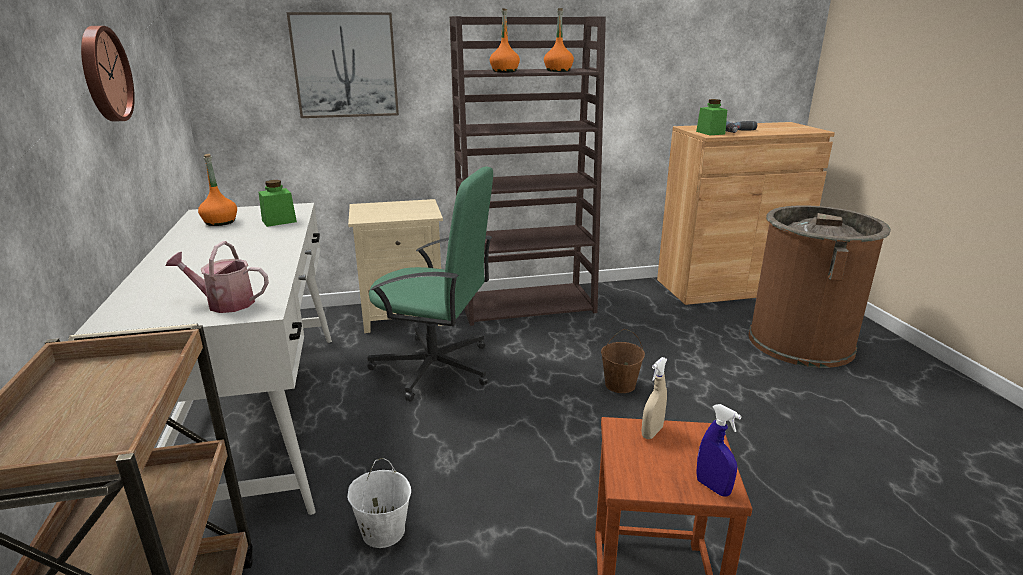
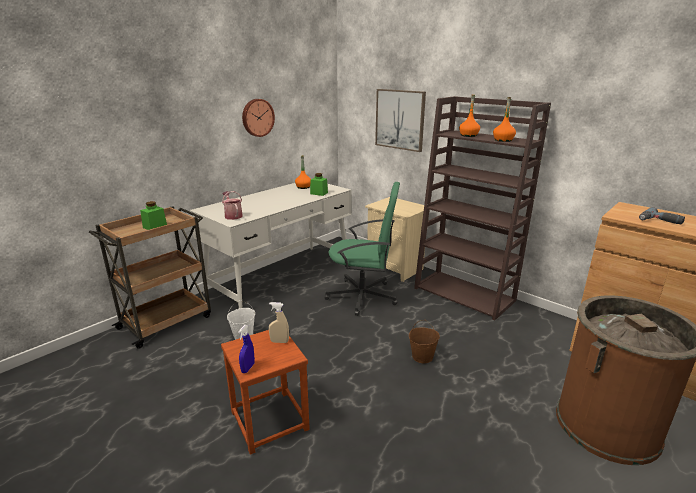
camera: 55 degrees right, 0 degrees up
green office chair [367,166,493,402] -> green office chair turned 60 degrees counterclockwise [325,182,400,316]
green jar [696,99,727,135] -> green jar moved to [140,201,167,230]

